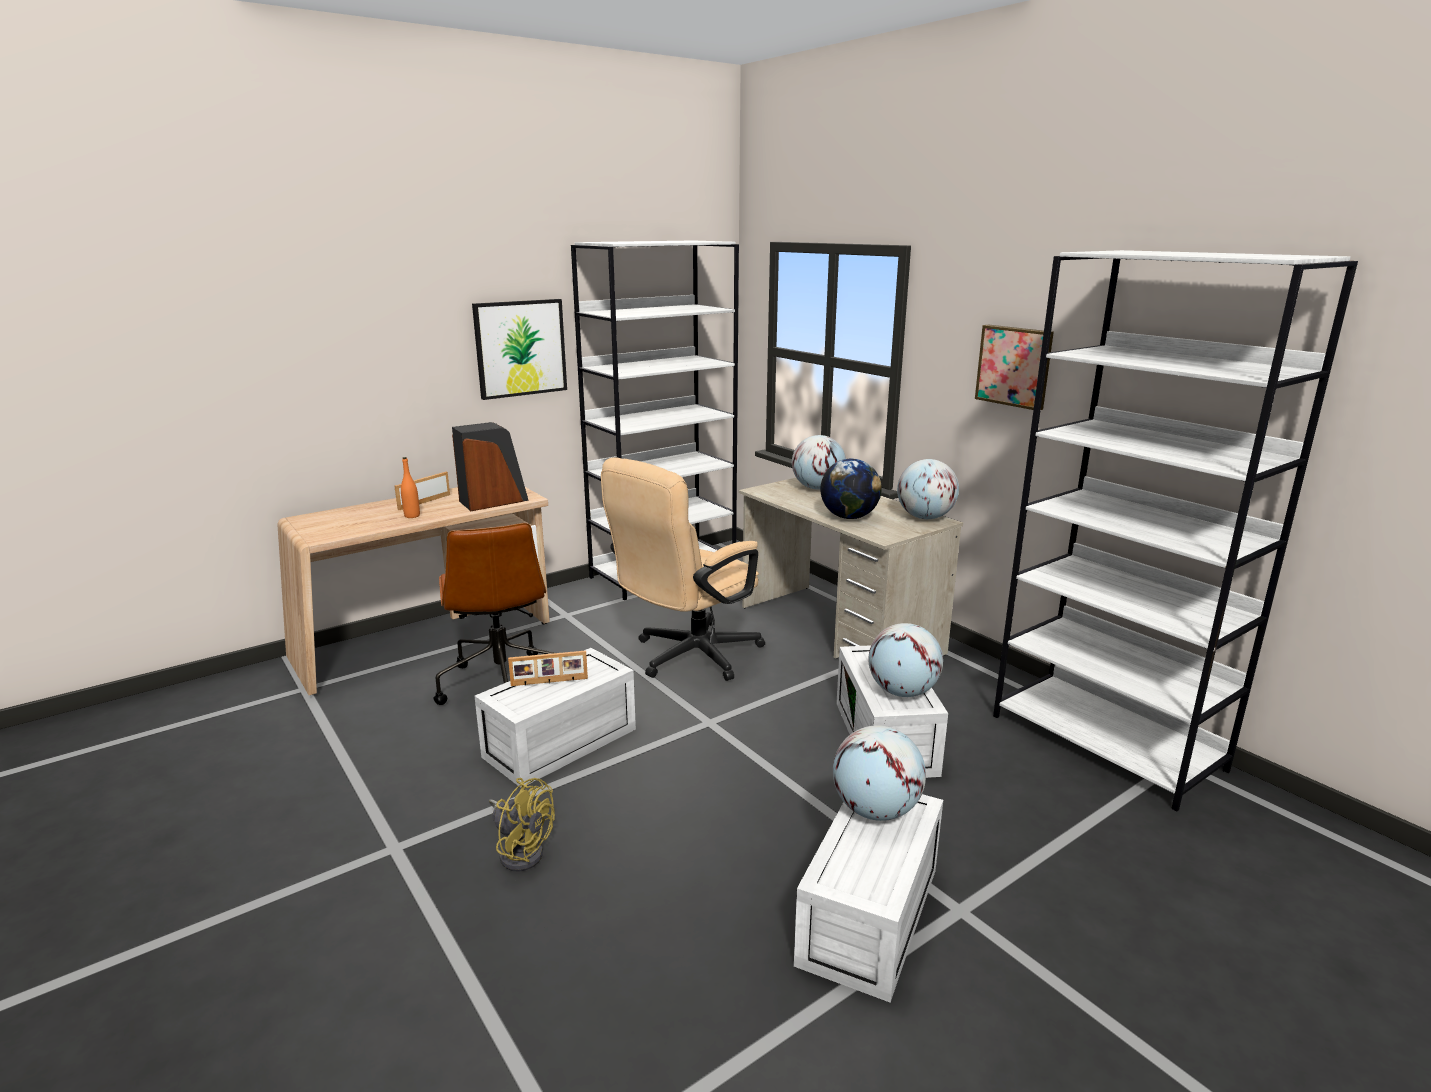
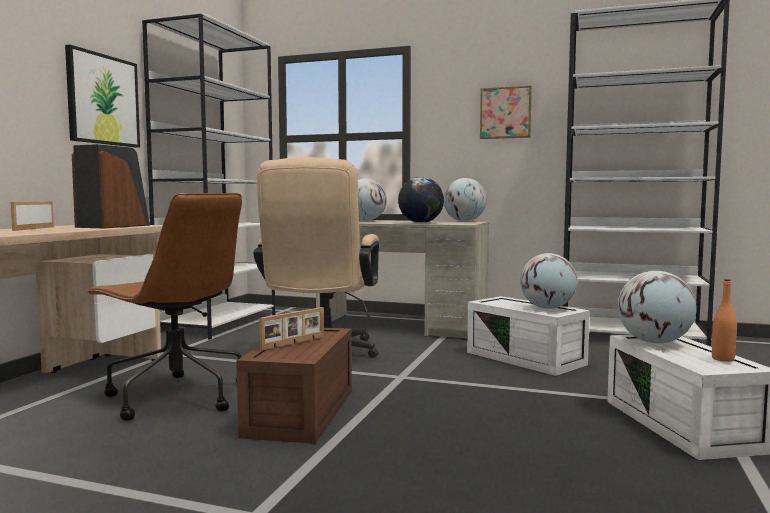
camera: 35 degrees left, 15 degrees down
orange bottle [401,457,420,518] -> orange bottle moved to [712,279,737,362]
white storage box [474,648,636,788] -> brown storage box [236,328,352,444]
yellow fan [489,778,555,872] -> none

